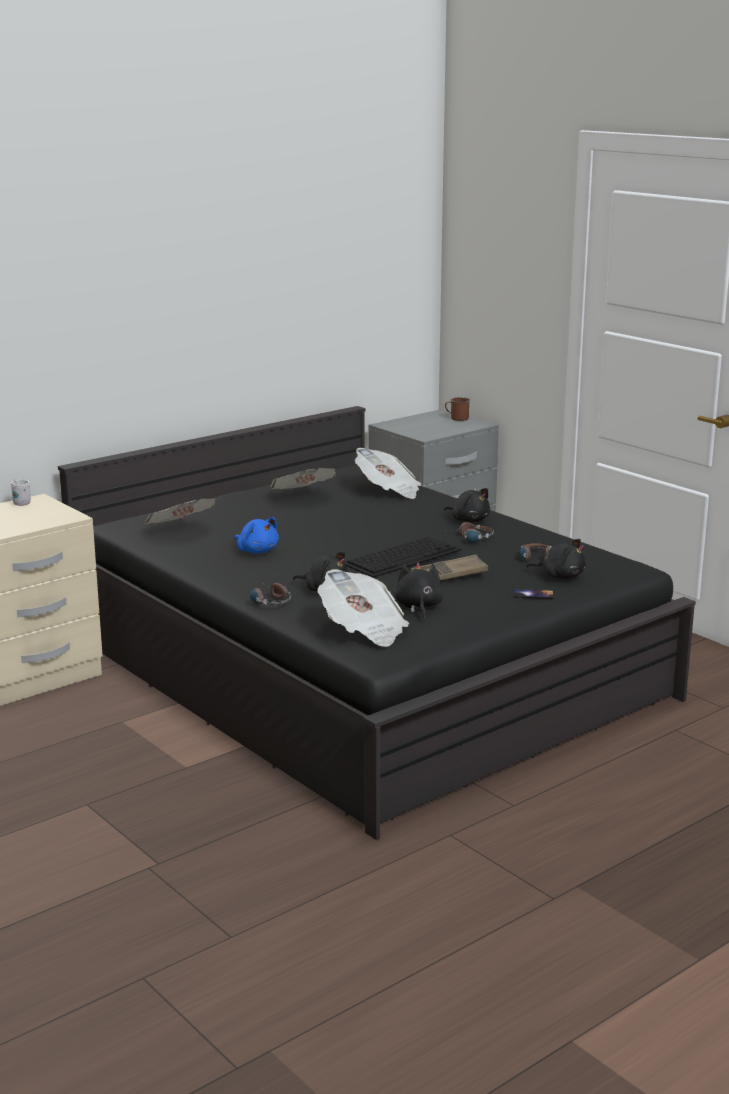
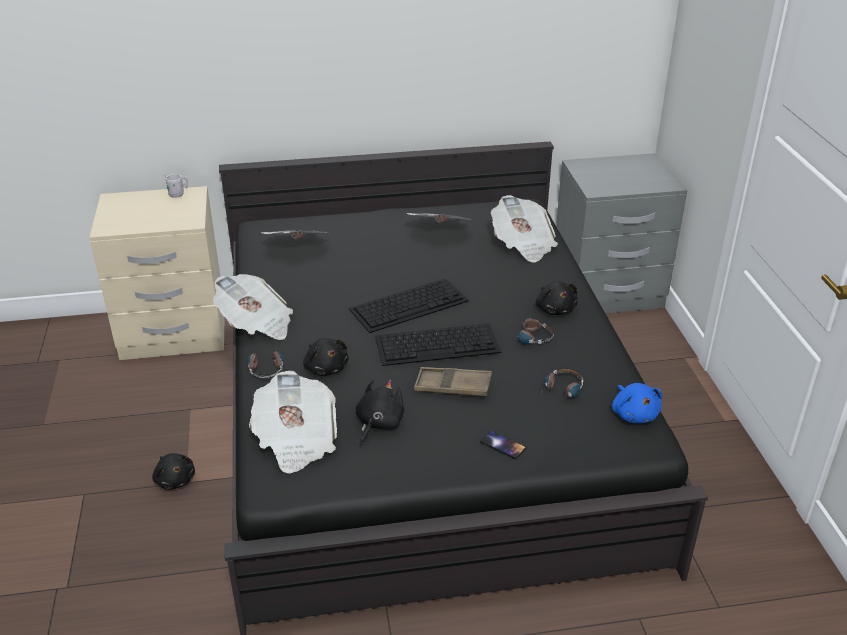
camera: 30 degrees right, 15 degrees up
blue plush toy [234,517,279,554] -> blue plush toy moved to [612,383,662,423]
brown mug [445,397,470,421] -> none
black plush toy [526,539,586,579] -> black plush toy moved to [152,453,195,490]
none -> newspaper [213,274,293,340]
none -> keyboard [349,278,469,333]

